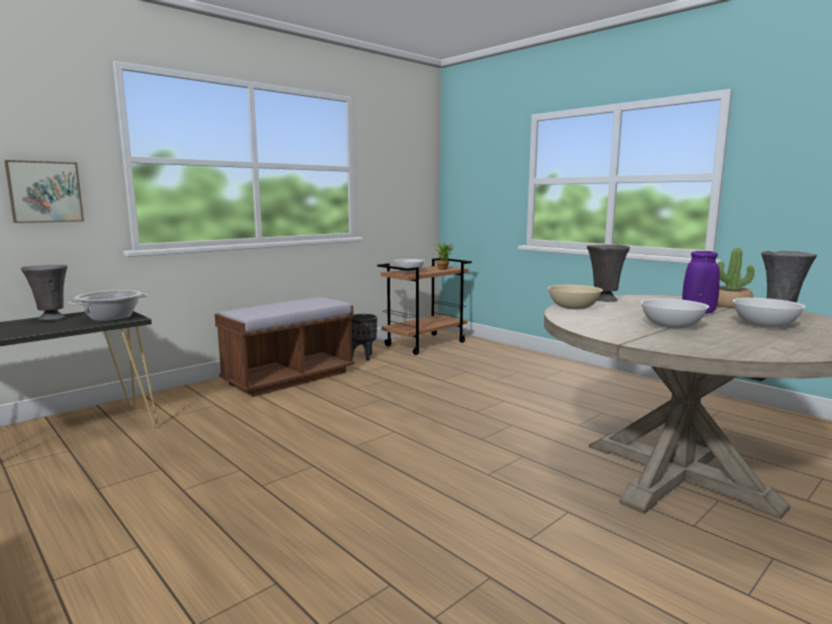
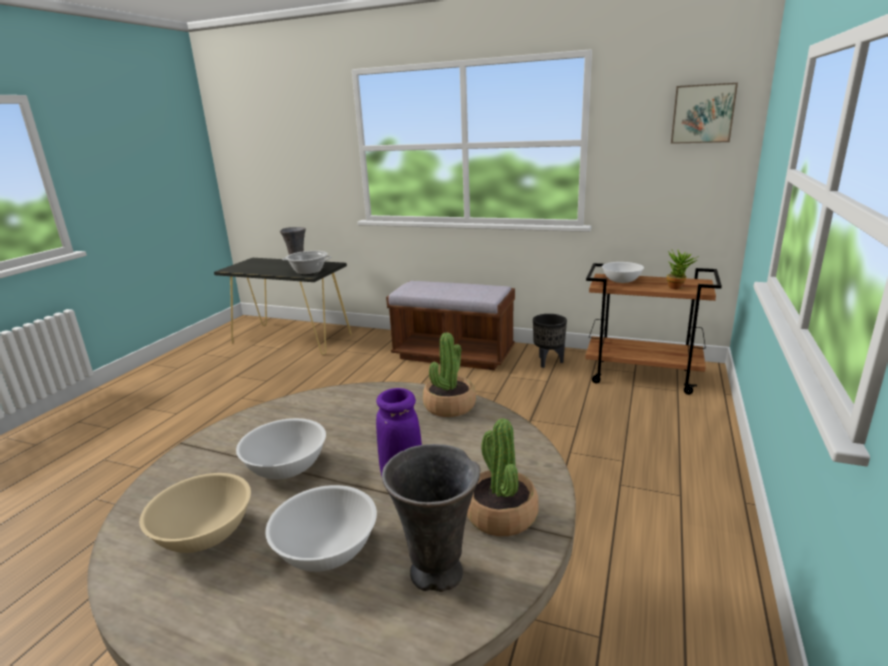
camera: 65 degrees right, 10 degrees up
picture [4,160,84,223] -> picture moved to [671,83,738,144]
beige bowl [547,285,603,309] -> beige bowl moved to [139,473,251,553]
grey vase [587,245,630,302] -> potted plant [423,332,476,417]

